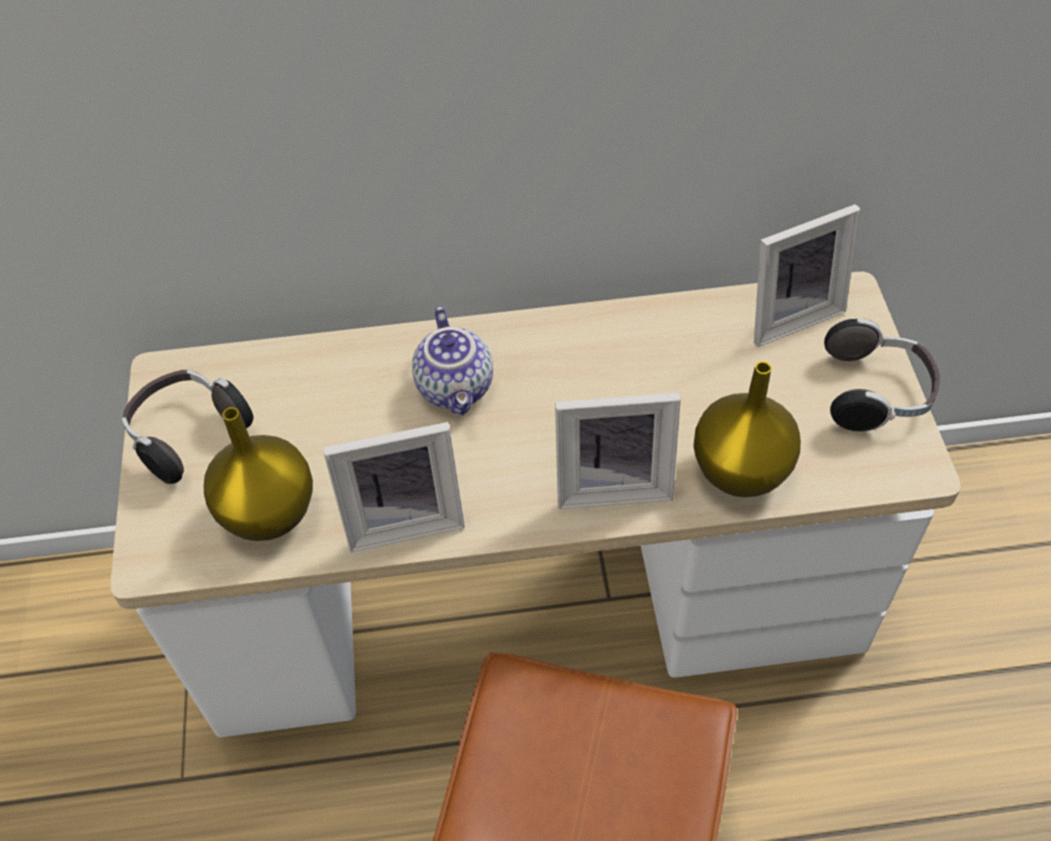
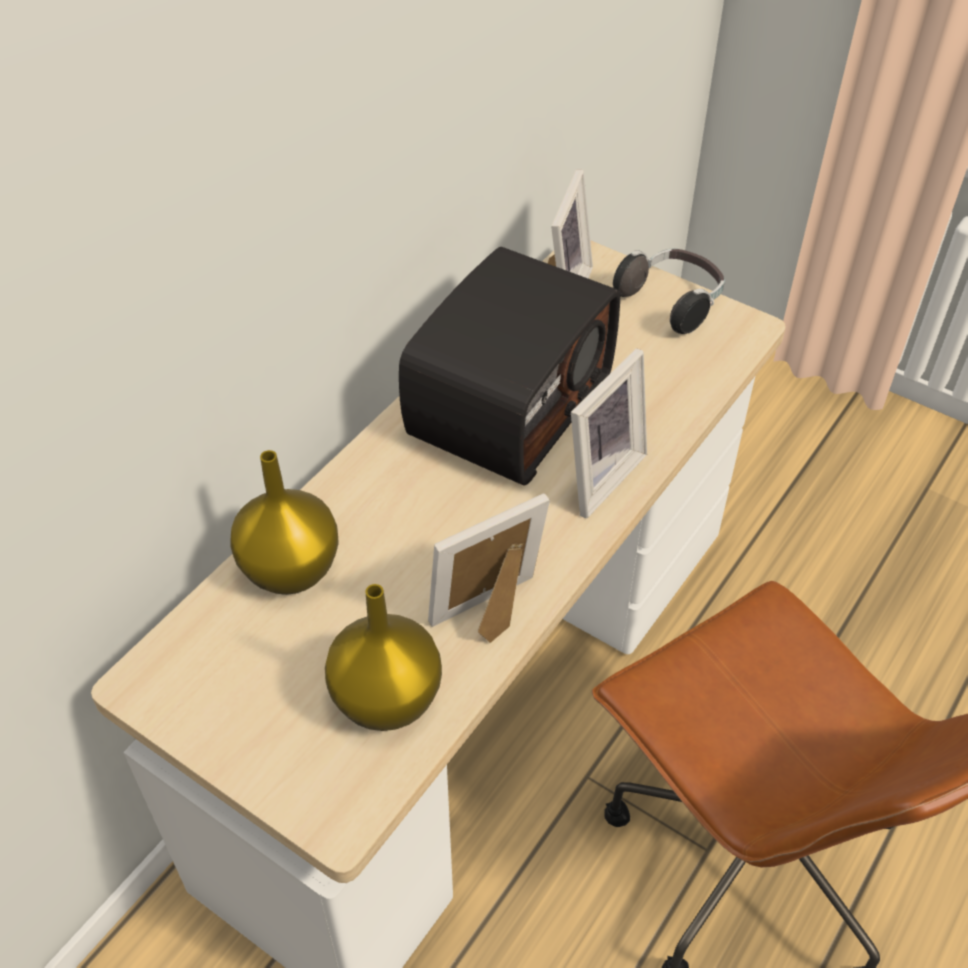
camera: 50 degrees left, 5 degrees down
headphones [122,370,254,484] -> none
picture frame [323,422,465,552] -> picture frame turned 150 degrees counterclockwise [428,493,550,643]
teapot [412,306,493,415] -> none
yellow vase [693,361,801,497] -> yellow vase moved to [231,450,339,595]
none -> radio [399,247,620,485]

